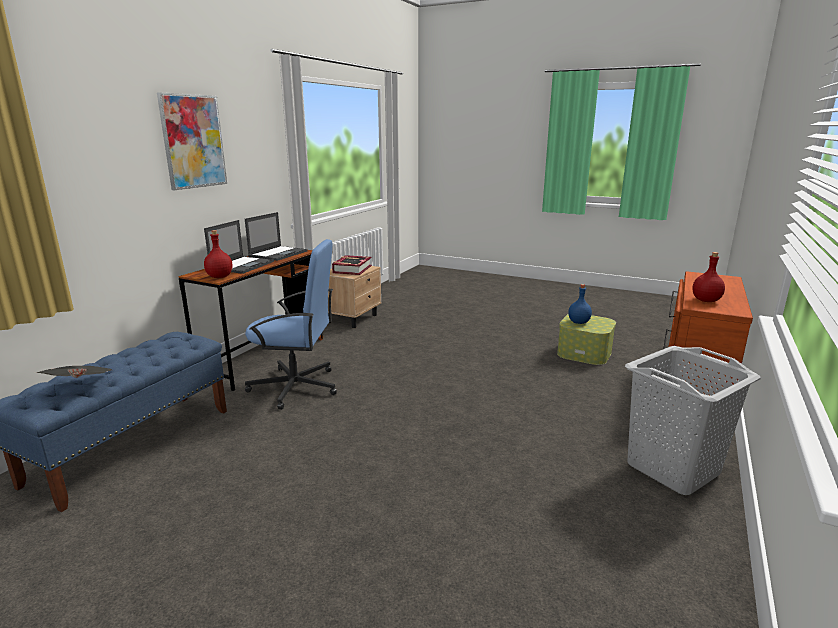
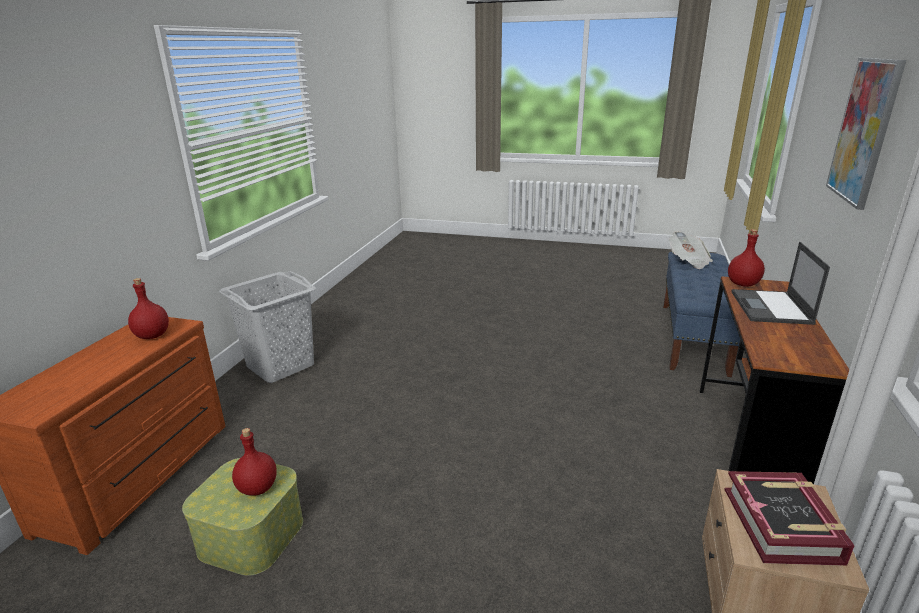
camera: 170 degrees right, 5 degrees up
laptop [245,212,308,261] -> none
blue office chair [245,239,337,410] -> none
blue bottle [568,284,592,324] -> red bottle [232,428,277,496]

